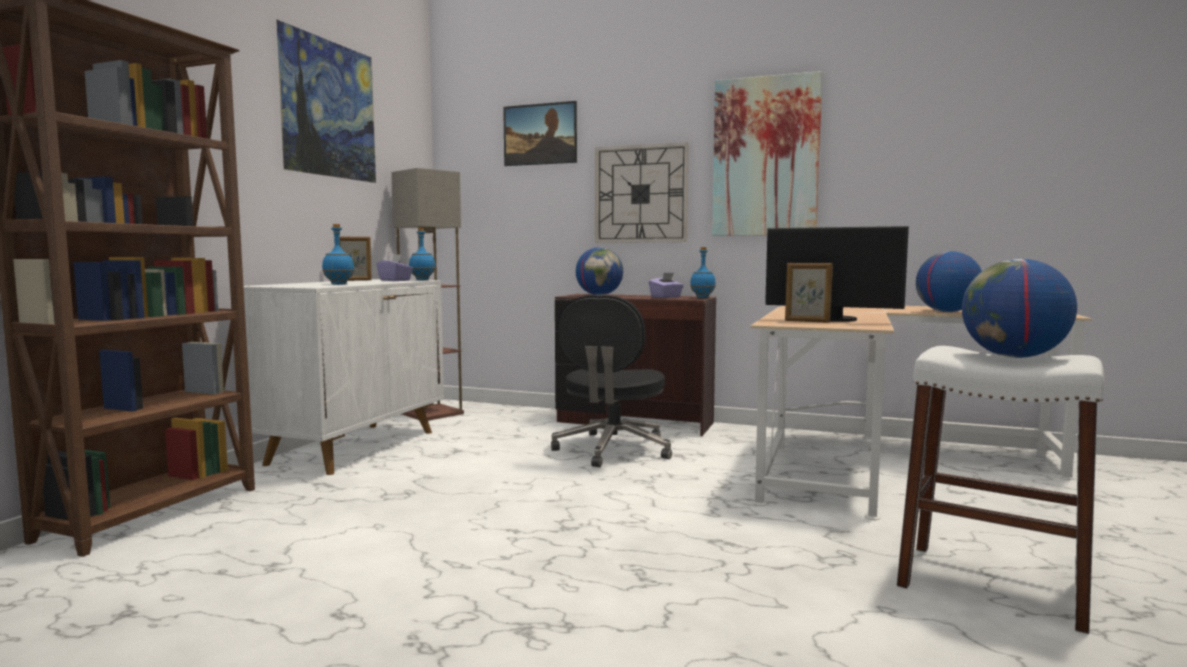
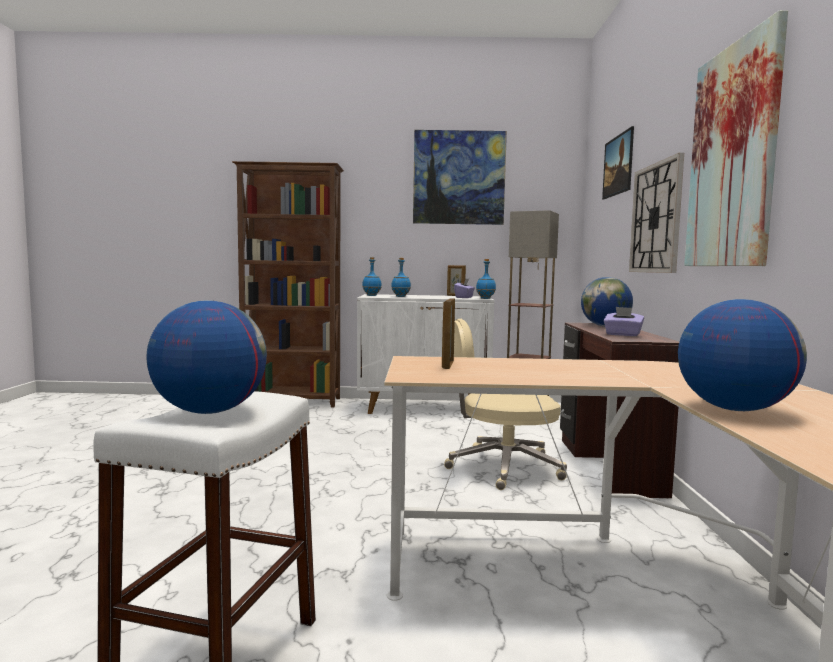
camera: 70 degrees right, 0 degrees up
black office chair [551,295,672,467] -> beige office chair [444,319,567,490]
blue bottle [690,247,716,298] -> blue bottle moved to [362,257,381,296]
monitor [765,226,909,322] -> none

